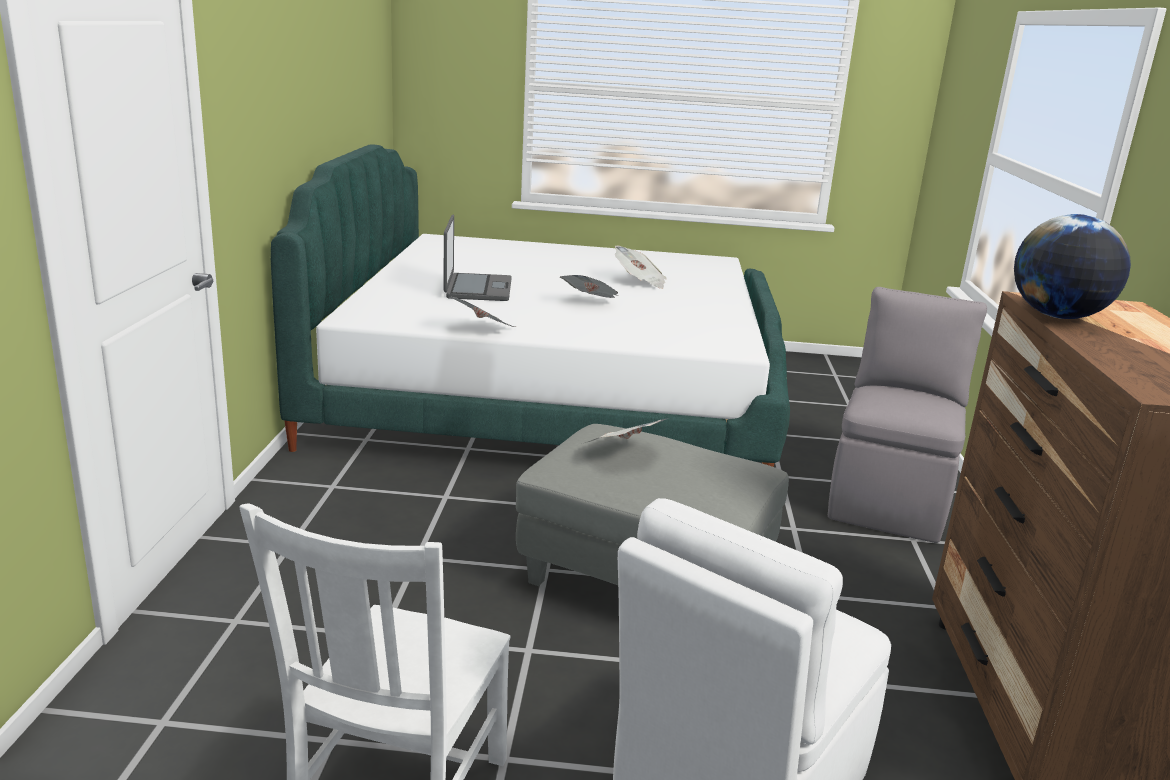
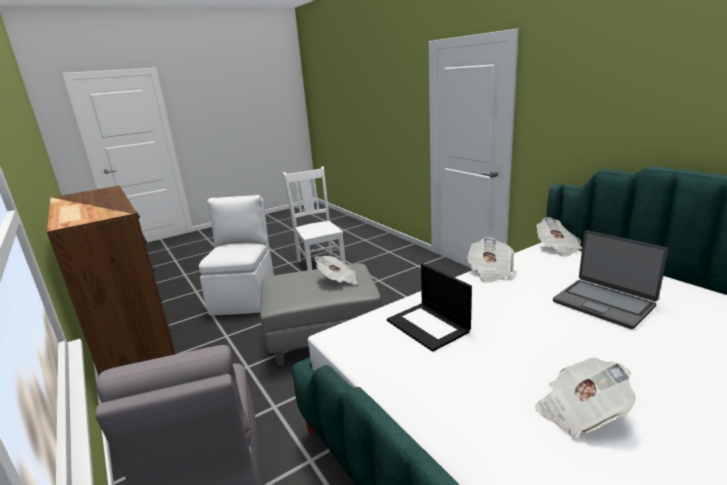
camera: 145 degrees right, 0 degrees up
newspaper [560,275,619,298] -> newspaper moved to [536,217,582,257]
globe [1014,214,1131,319] -> none
none -> laptop [387,263,472,352]

